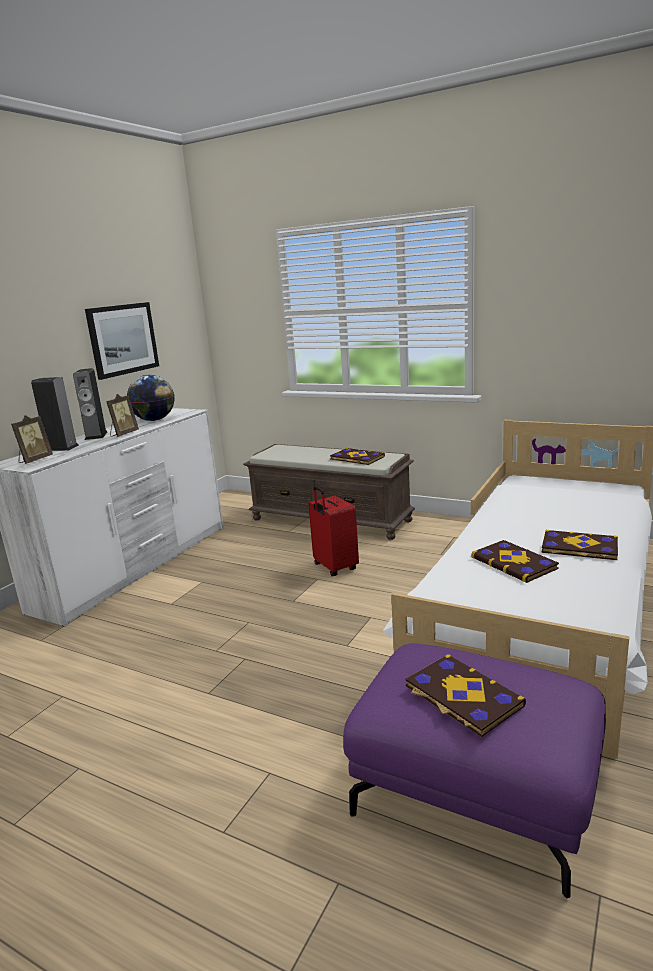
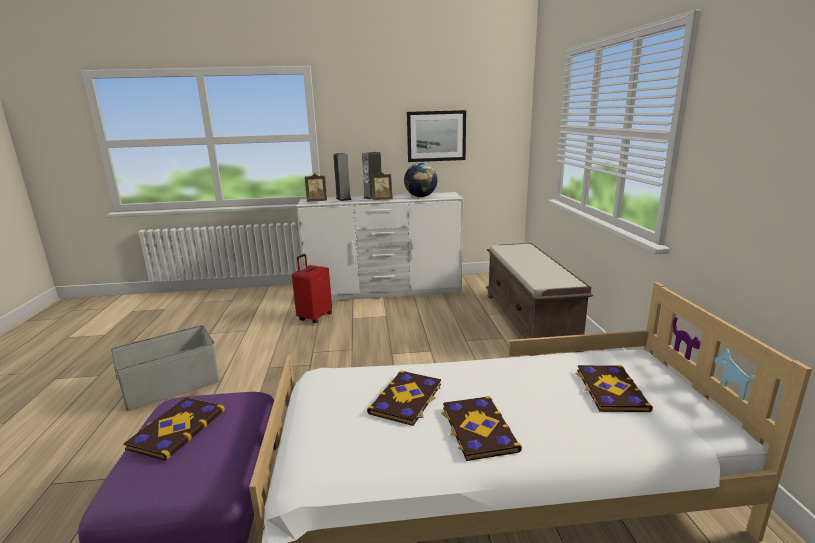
camera: 55 degrees right, 0 degrees up
red suitcase [308,486,359,576] -> red suitcase moved to [292,254,332,323]
book [330,448,385,465] -> book moved to [575,365,653,412]
none -> grey storage box [111,325,220,411]

